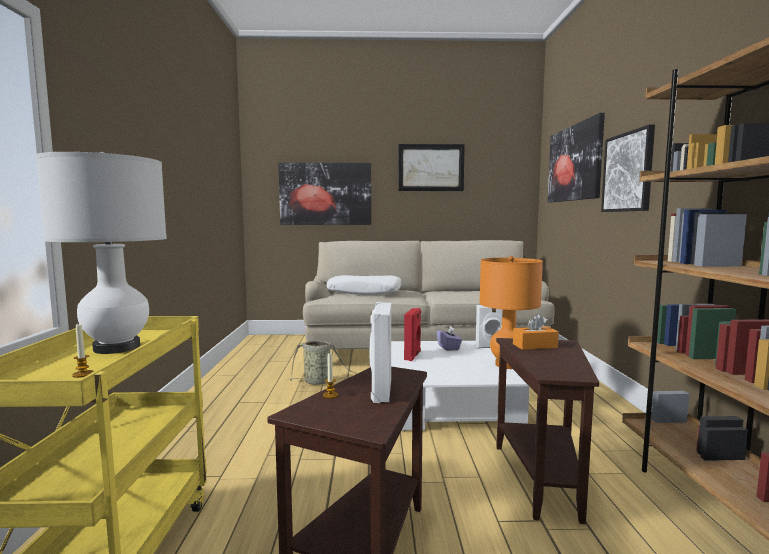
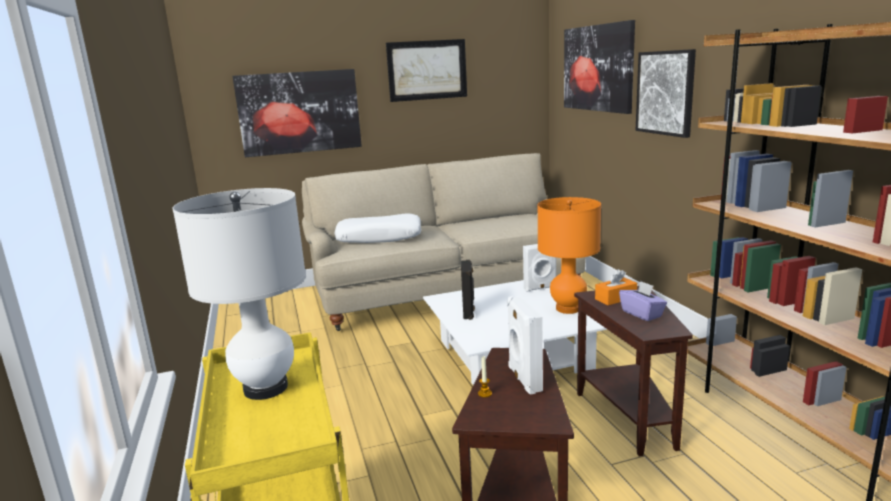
camera: 15 degrees left, 10 degrees up
candle [72,322,94,378] -> none
basket [290,341,357,385] -> none
red speaker [404,308,421,361] -> black speaker [461,260,475,320]
purple tissue box [437,325,462,351] -> purple tissue box moved to [619,281,667,321]

